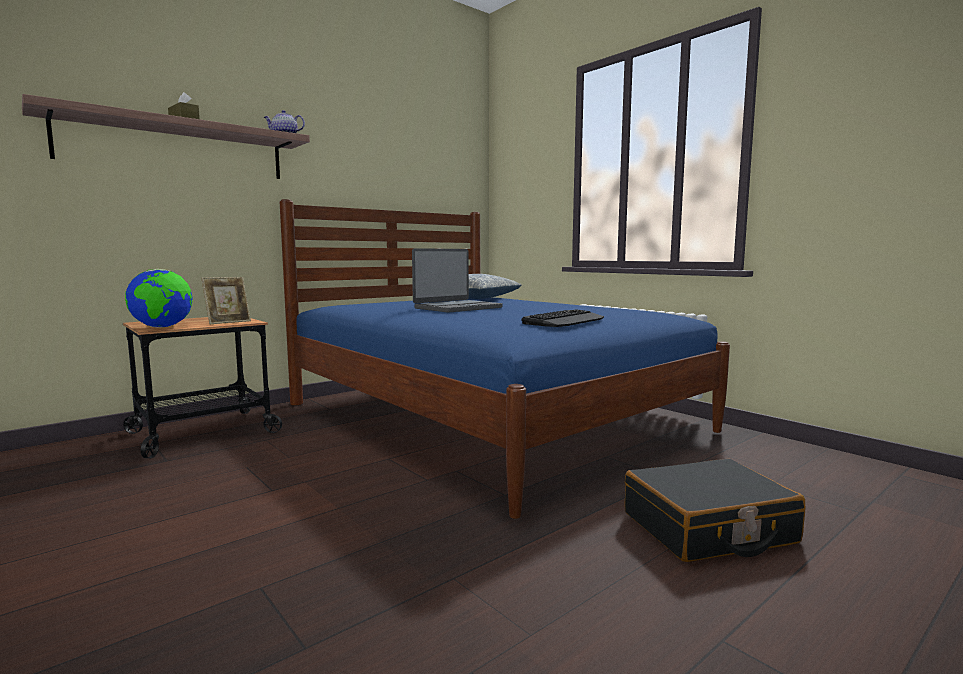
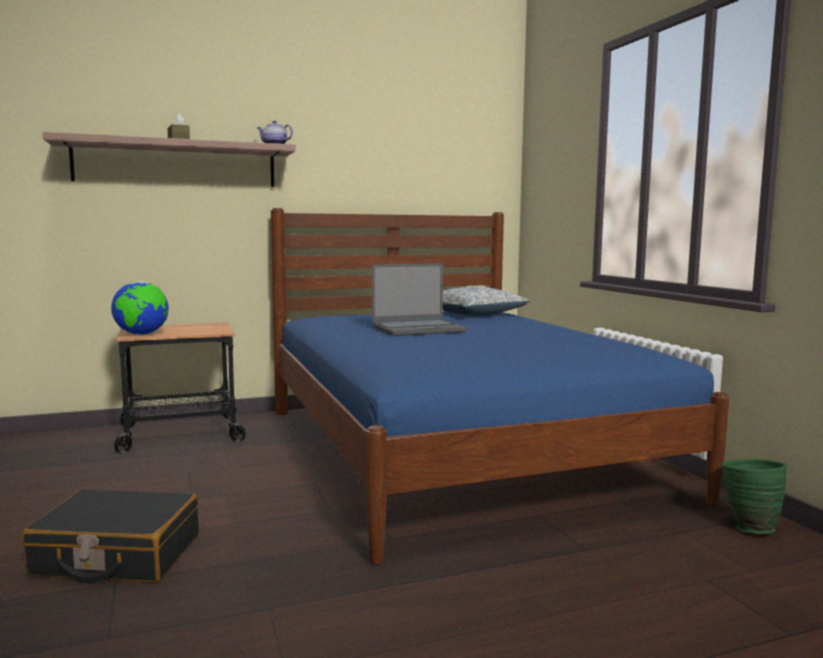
camera: 20 degrees right, 0 degrees up
picture frame [201,277,251,324] -> none
keyboard [521,309,604,327] -> none
black suitcase [625,459,805,562] -> black suitcase moved to [22,489,199,584]
none -> green vase [721,458,787,534]

